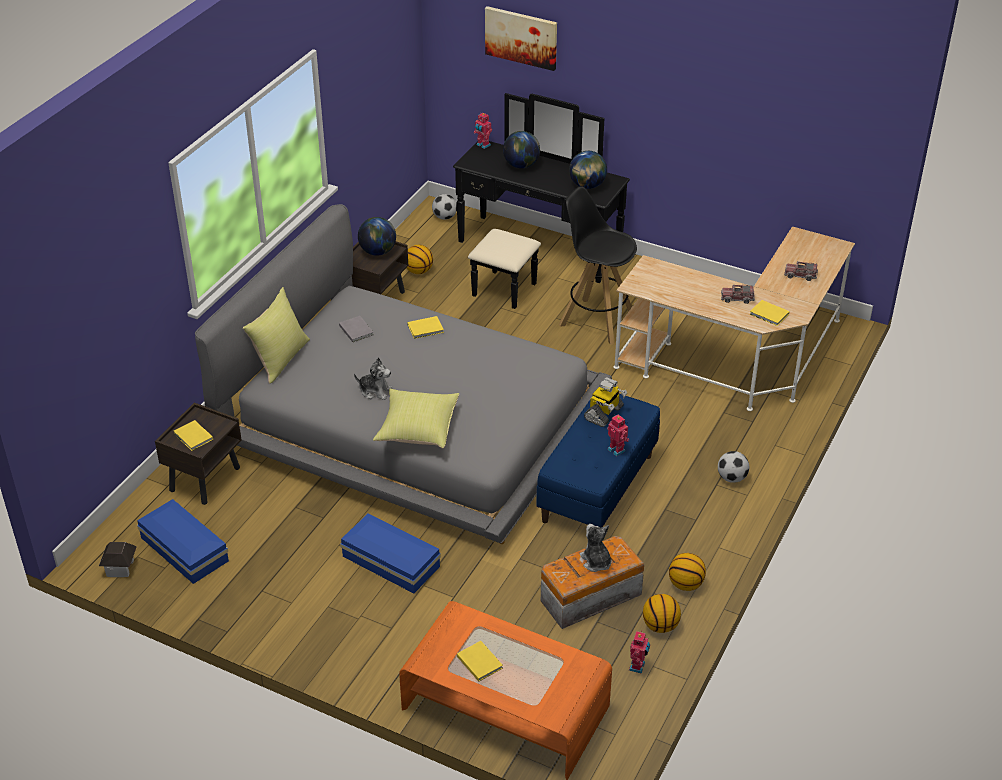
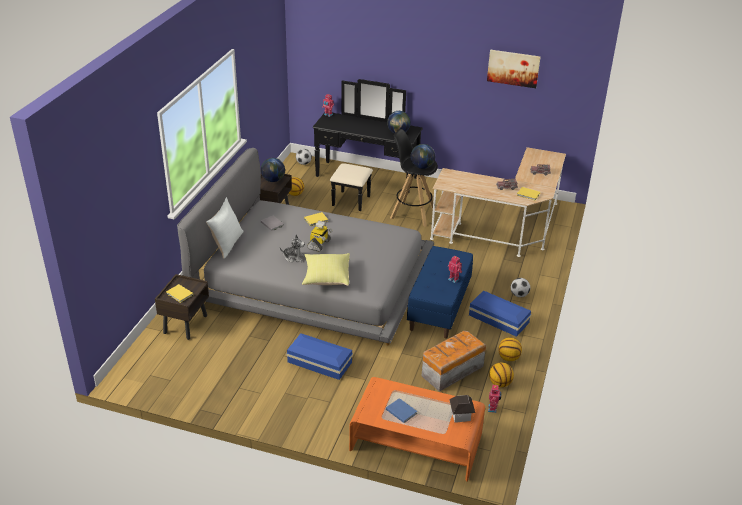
camera: 10 degrees left, 5 degrees down
toy house [99,542,137,577] -> toy house moved to [449,395,475,422]
blue storage box [137,499,229,584] -> blue storage box moved to [469,290,531,337]
yellow pillow [243,287,310,384] -> white pillow [206,197,244,259]
yellow book [457,641,503,681] -> blue book [386,398,417,423]
picture [485,6,557,71] -> picture moved to [487,50,541,88]
globe [503,131,540,168] -> globe moved to [411,144,435,169]
plush toy [579,524,612,572] -> none
toy robot [584,377,627,427] -> toy robot moved to [307,221,333,252]

